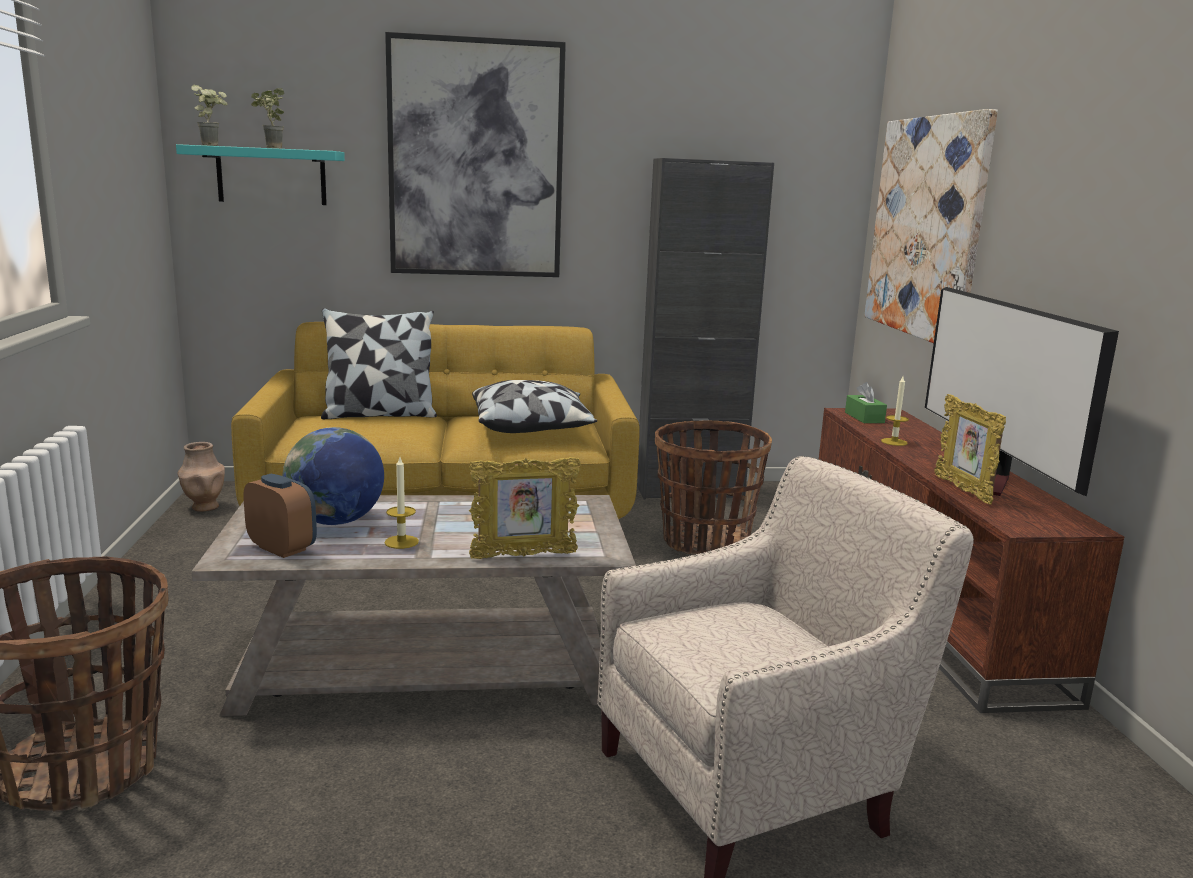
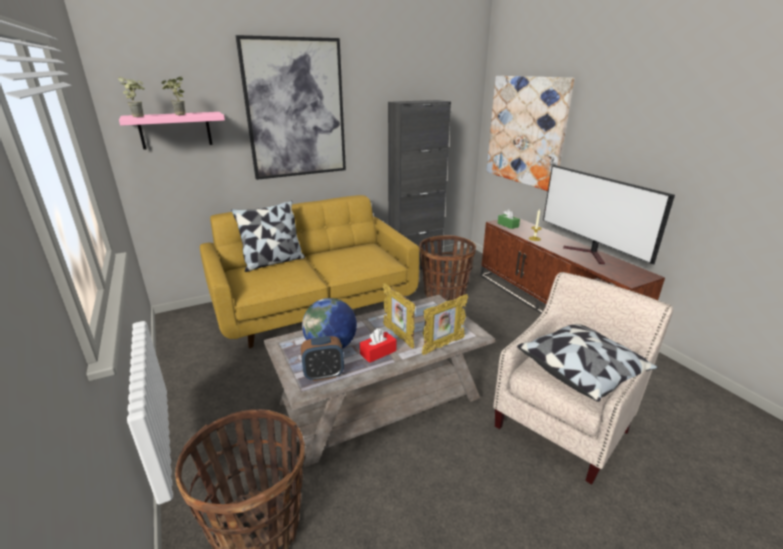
camera: 20 degrees left, 10 degrees up
turquoise shelf [176,144,345,205] -> pink shelf [119,112,225,150]
brown vase [177,442,225,512] -> none
alarm clock [243,474,317,558] -> alarm clock turned 150 degrees clockwise [301,336,344,381]
candle [385,457,419,549] -> red tissue box [360,328,396,363]
pillow [472,380,598,433] -> pillow moved to [517,324,658,402]
picture frame [935,394,1006,505] -> picture frame moved to [383,283,415,349]

